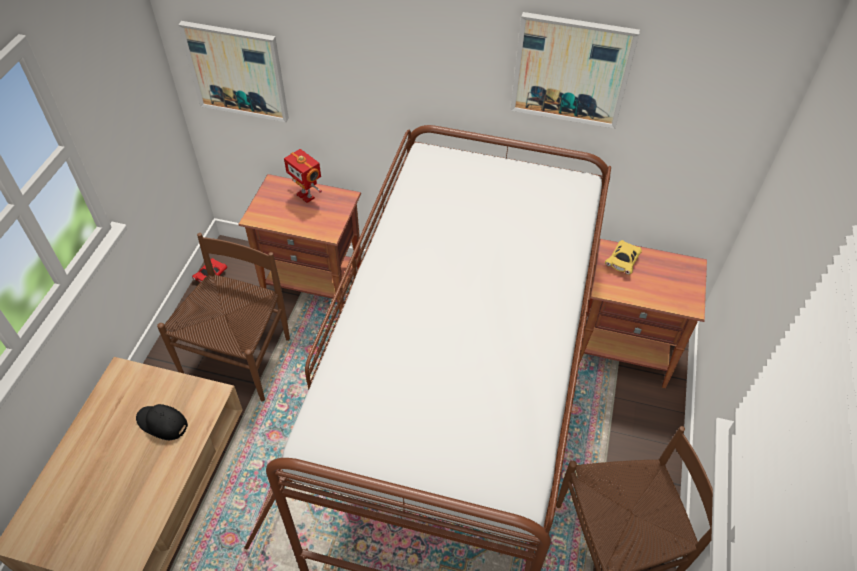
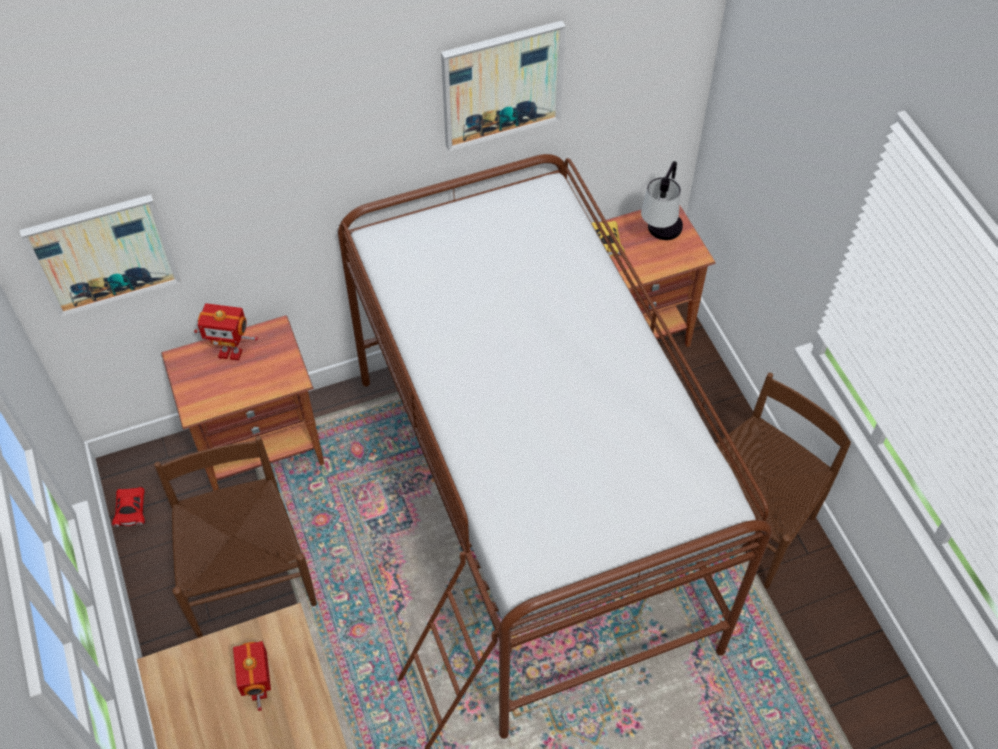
camera: 35 degrees left, 5 degrees up
black cap [136,404,188,440] -> toy robot [233,641,271,711]
none -> table lamp [641,161,683,240]

